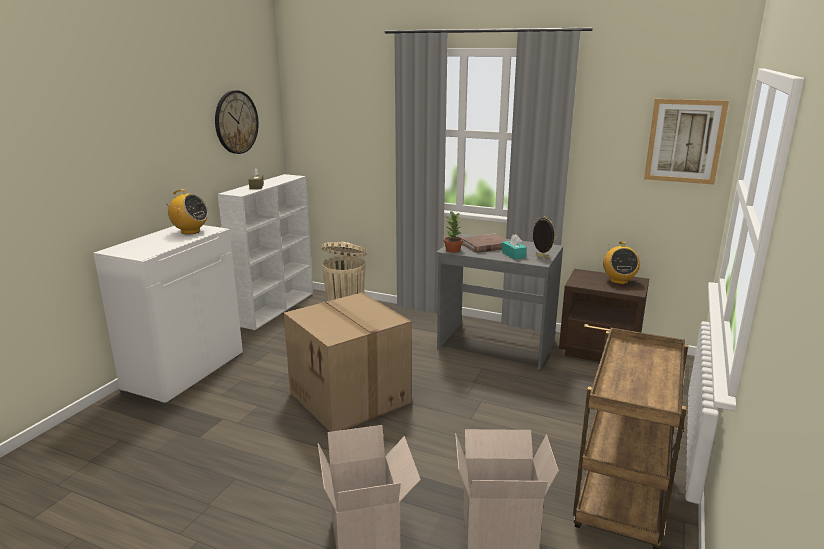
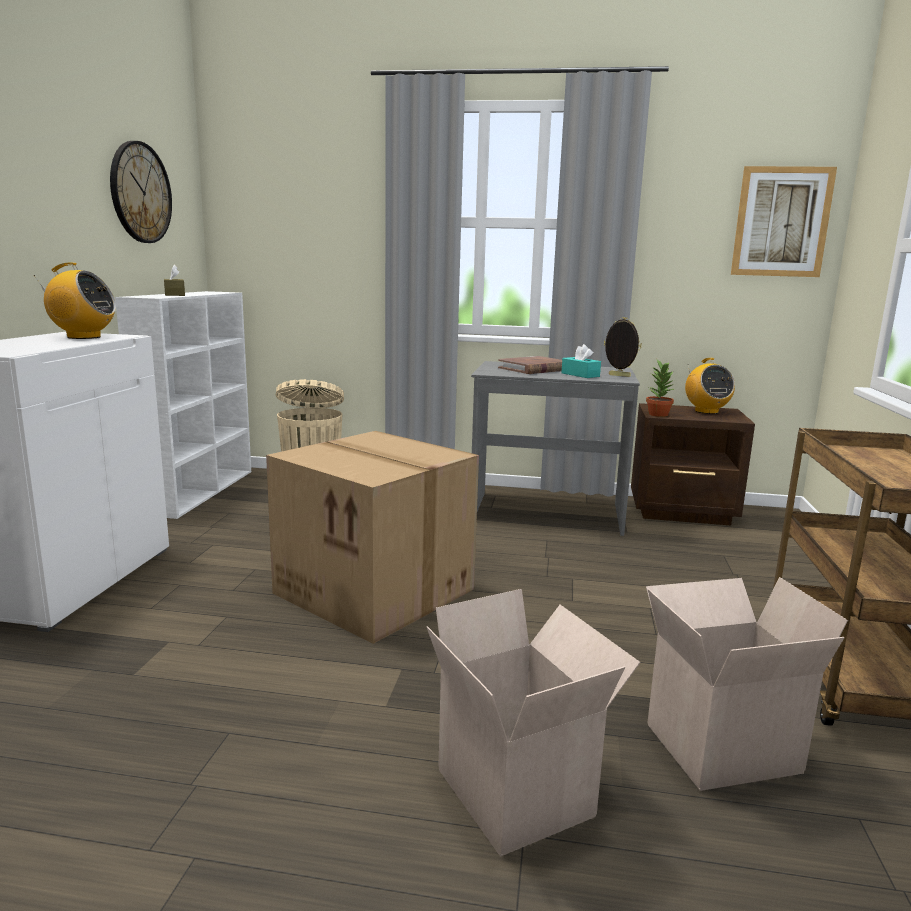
camera: 15 degrees left, 5 degrees down
potted plant [444,211,463,253] -> potted plant moved to [646,360,674,417]

